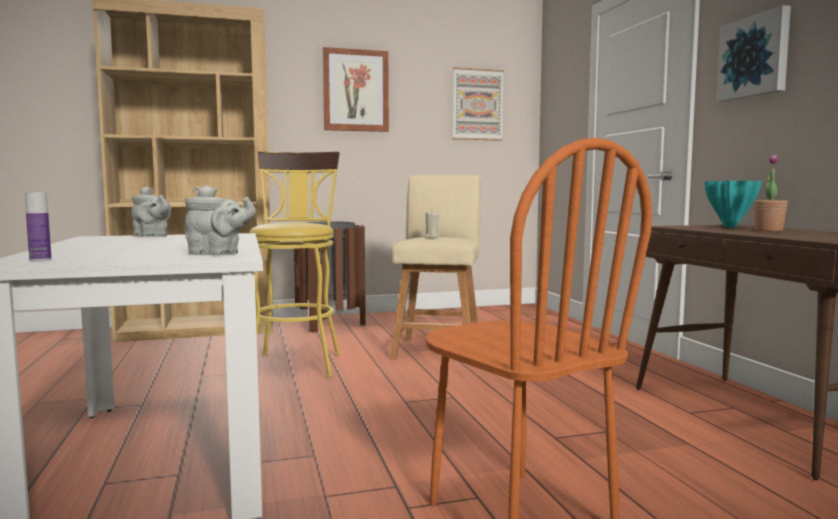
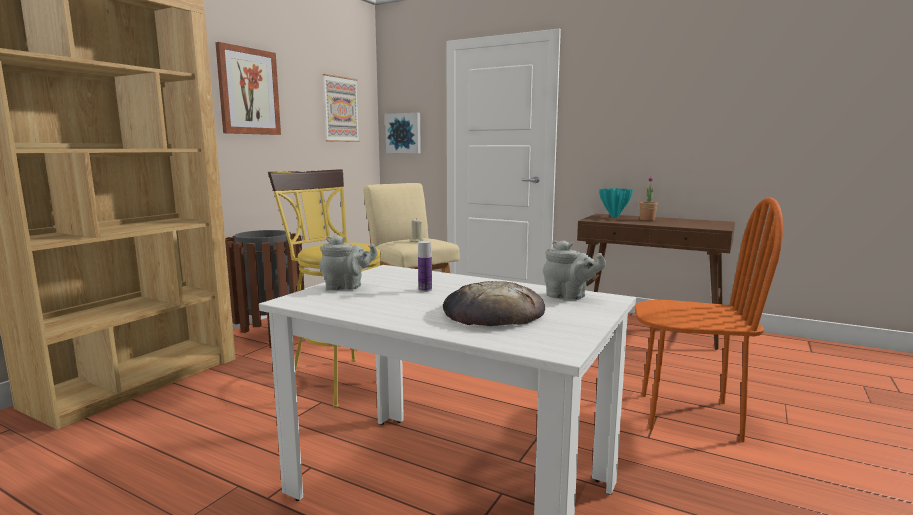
camera: 45 degrees left, 5 degrees up
bottle [25,192,51,261] -> bottle moved to [418,241,432,292]
grey teapot [185,185,256,254] -> grey teapot turned 60 degrees clockwise [543,240,606,300]
picture [716,5,791,102] -> picture moved to [385,113,421,153]
none -> bread [443,281,545,326]

